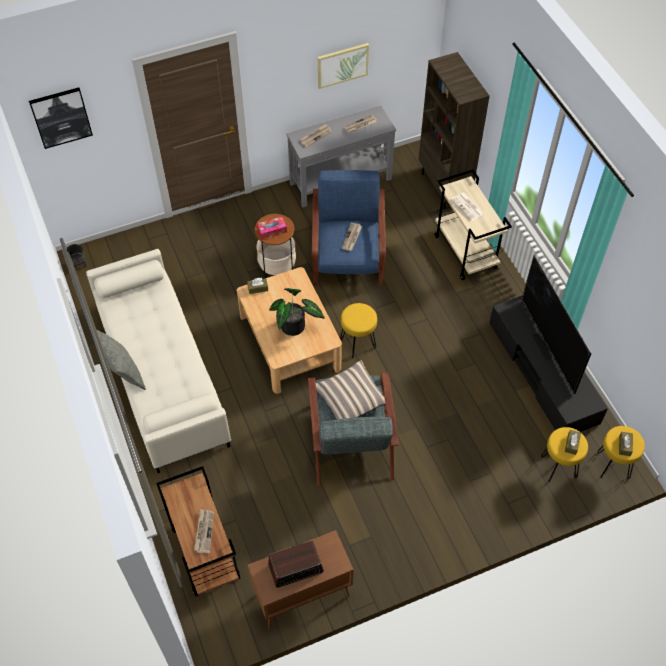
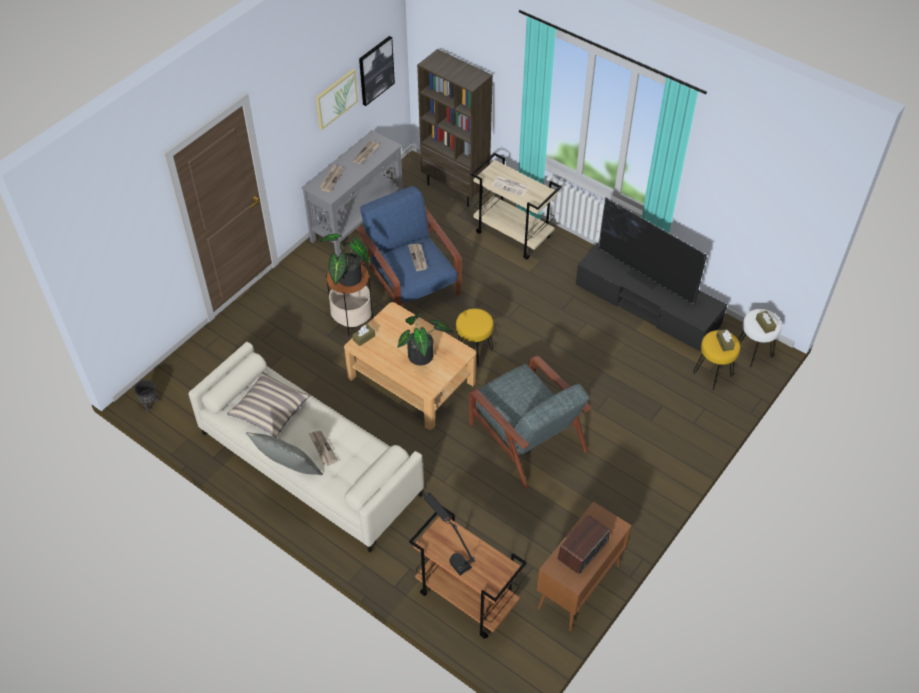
camera: 30 degrees left, 5 degrees down
picture [29,88,93,149] -> picture moved to [359,36,395,106]
newspaper [194,509,214,553] -> newspaper moved to [309,430,338,466]
tissue box [257,217,287,240] -> potted plant [319,234,369,287]
pillow [316,360,386,420] -> pillow moved to [227,372,310,438]
yellow stool [597,426,645,480] -> white stool [738,309,782,368]
none -> black table lamp [424,493,475,576]

